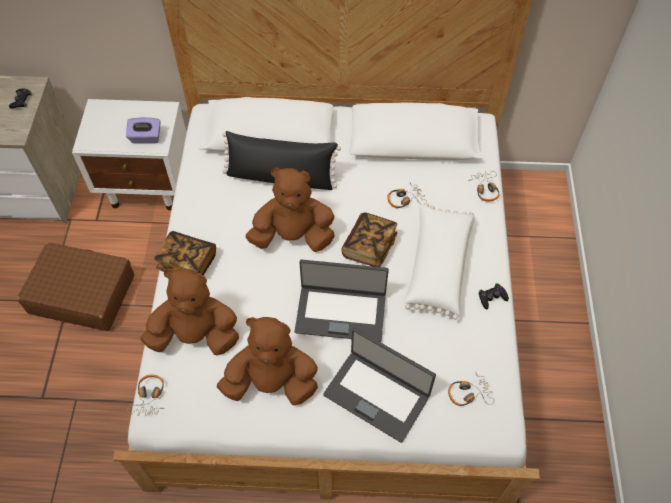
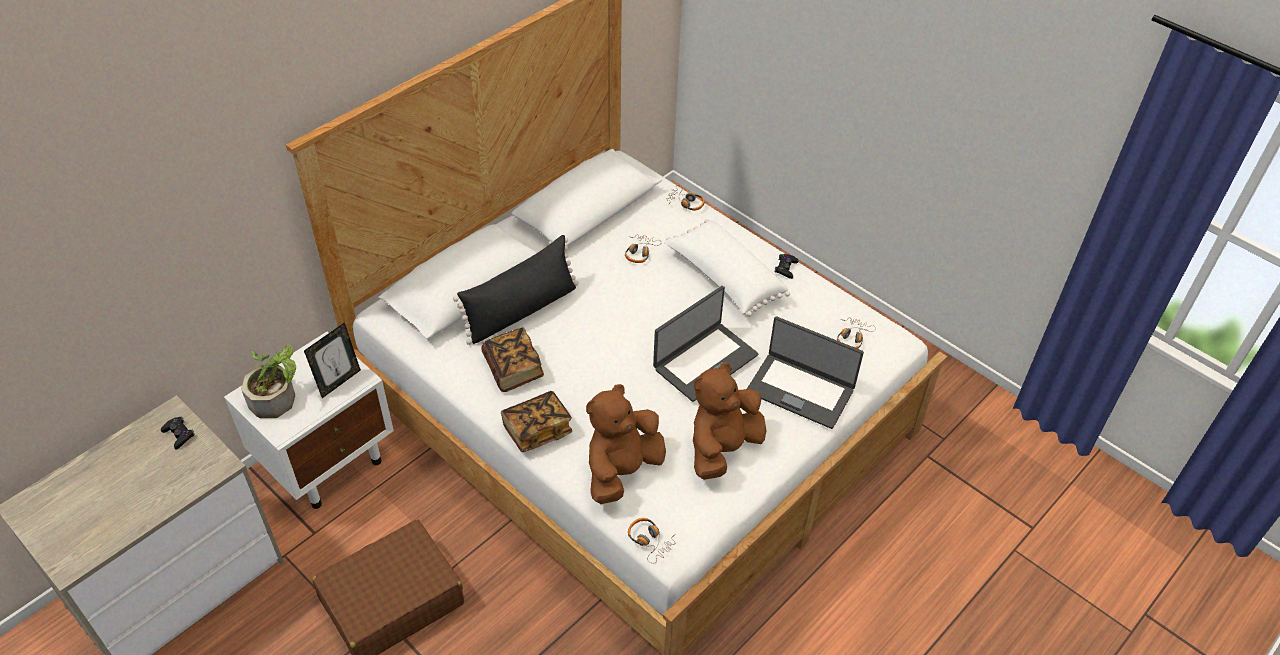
camera: 50 degrees left, 10 degrees down
purple tissue box [126,117,161,144] -> picture frame [304,323,361,398]
brown plush toy [246,167,335,252] -> none
laptop [323,328,436,443] -> laptop turned 45 degrees clockwise [747,317,864,429]
book [341,212,397,267] -> book moved to [481,327,544,392]
none -> potted plant [241,345,296,418]

